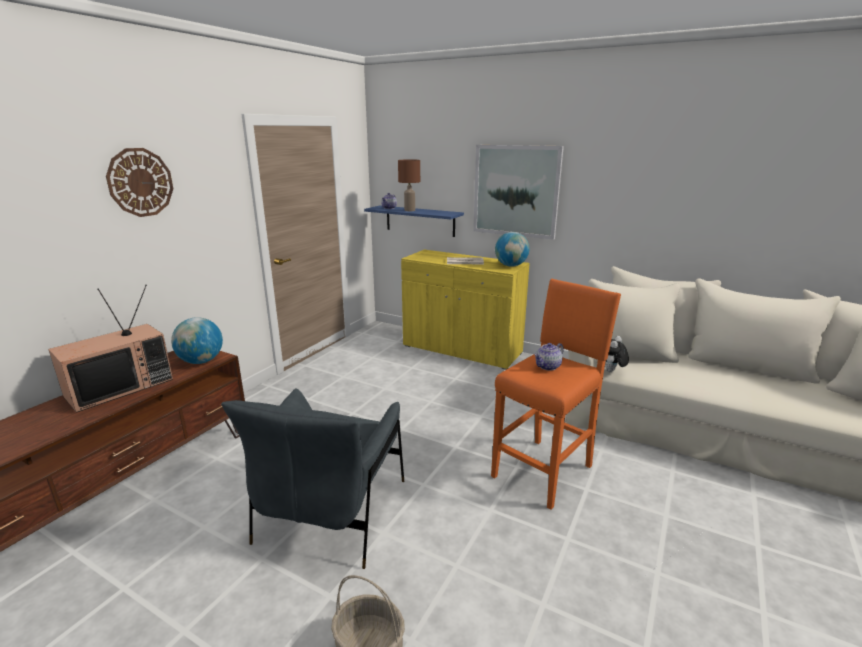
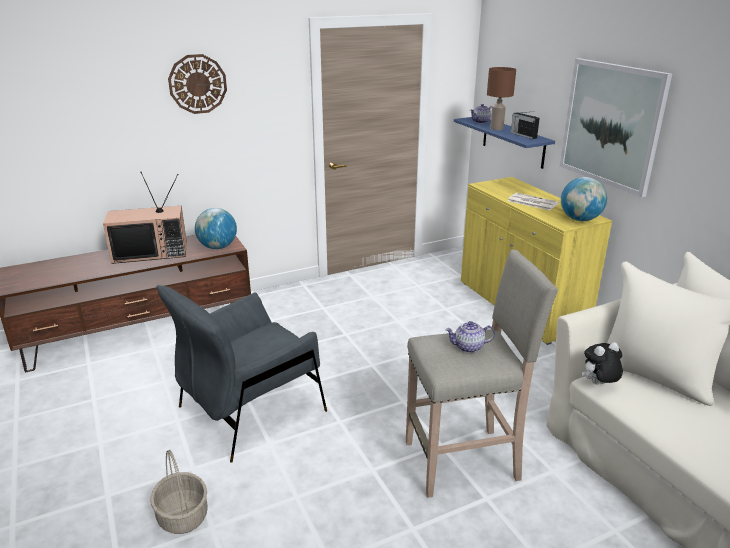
camera: 35 degrees right, 5 degrees up
orange stool [491,279,621,510] -> beige stool [406,249,558,498]
none -> radio [511,111,540,139]

